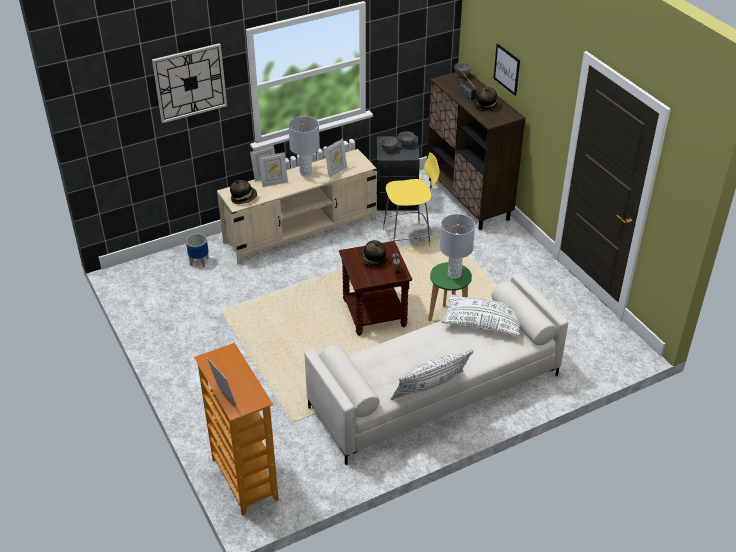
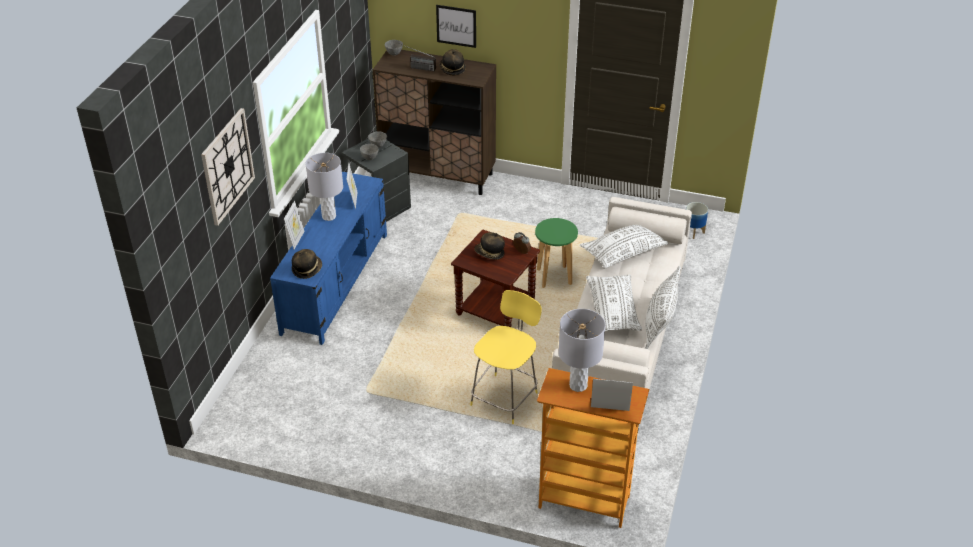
camera: 45 degrees left, 0 degrees up
planter [186,234,209,267] -> planter moved to [686,202,708,239]
beige tv stand [217,149,376,265] -> blue tv stand [270,172,387,345]
picture frame [259,152,288,187] -> none
yellow stool [382,152,440,246] -> yellow stool moved to [470,290,542,424]
grey table lamp [440,214,475,279] -> grey table lamp moved to [558,309,606,392]
none -> white pillow [586,275,642,331]

